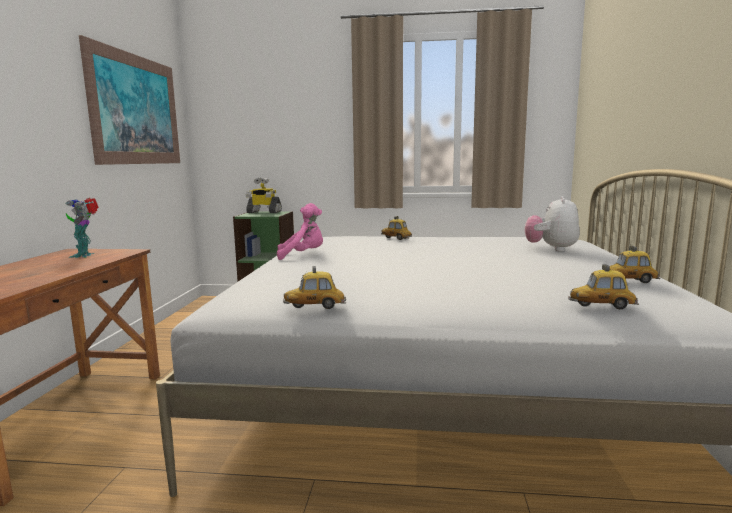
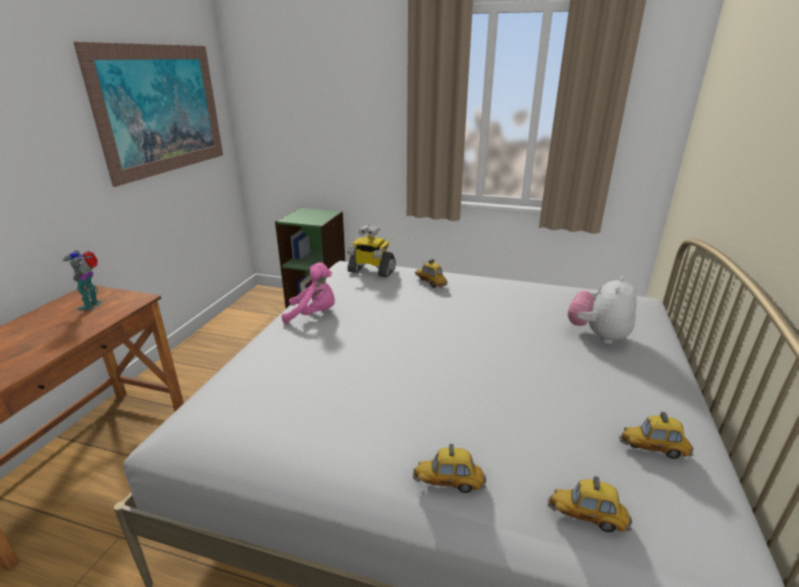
camera: 10 degrees right, 15 degrees up
toy robot [246,178,282,213] -> toy robot moved to [347,225,396,277]
toy car [283,266,346,309] -> toy car moved to [413,444,486,493]

